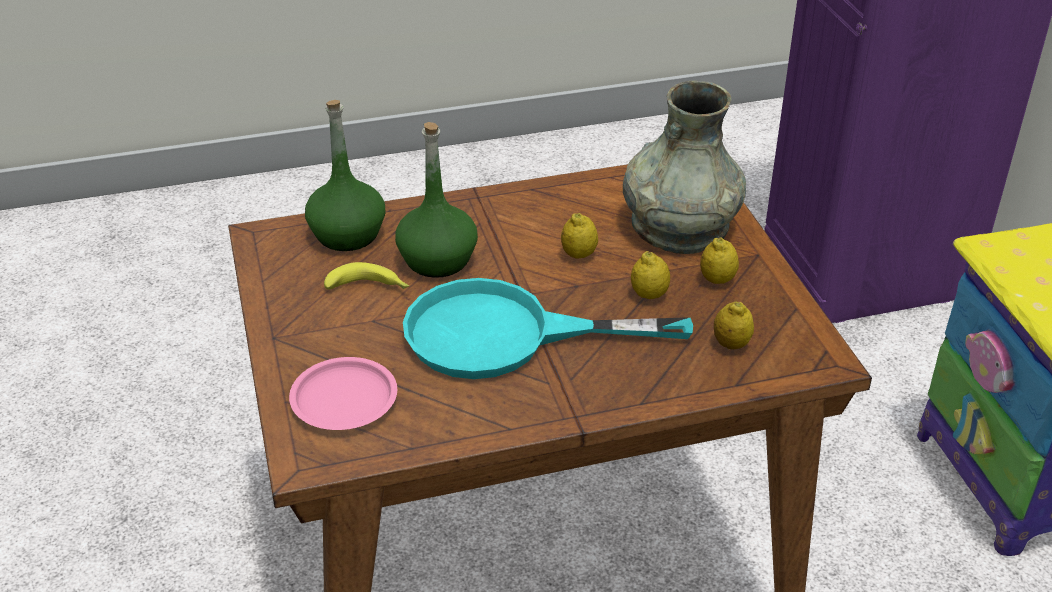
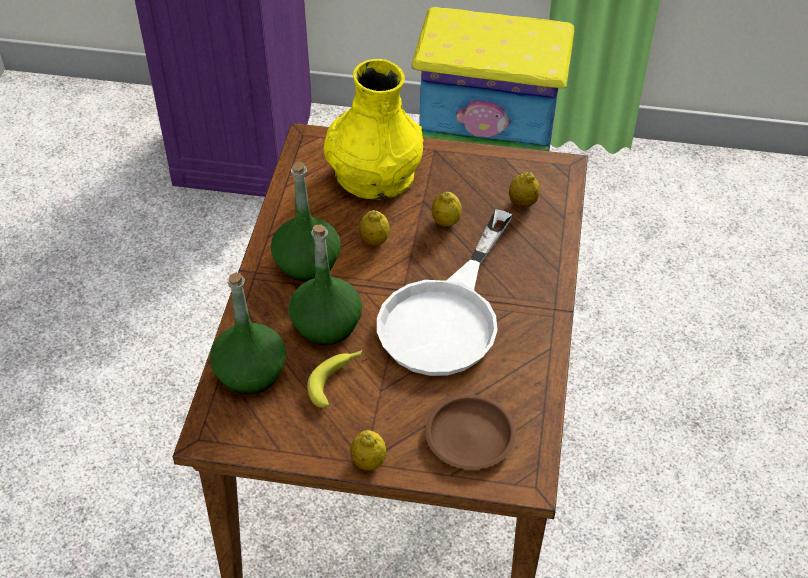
camera: 65 degrees left, 10 degrees up
pink plate [289,357,397,430] -> brown plate [425,395,516,470]
turquoise frying pan [403,278,693,379] -> white frying pan [377,209,512,376]
grey vase [623,81,746,254] -> yellow vase [323,59,424,200]
lemon [700,238,739,284] -> lemon moved to [350,430,386,471]
none -> green bottle [271,161,341,282]

